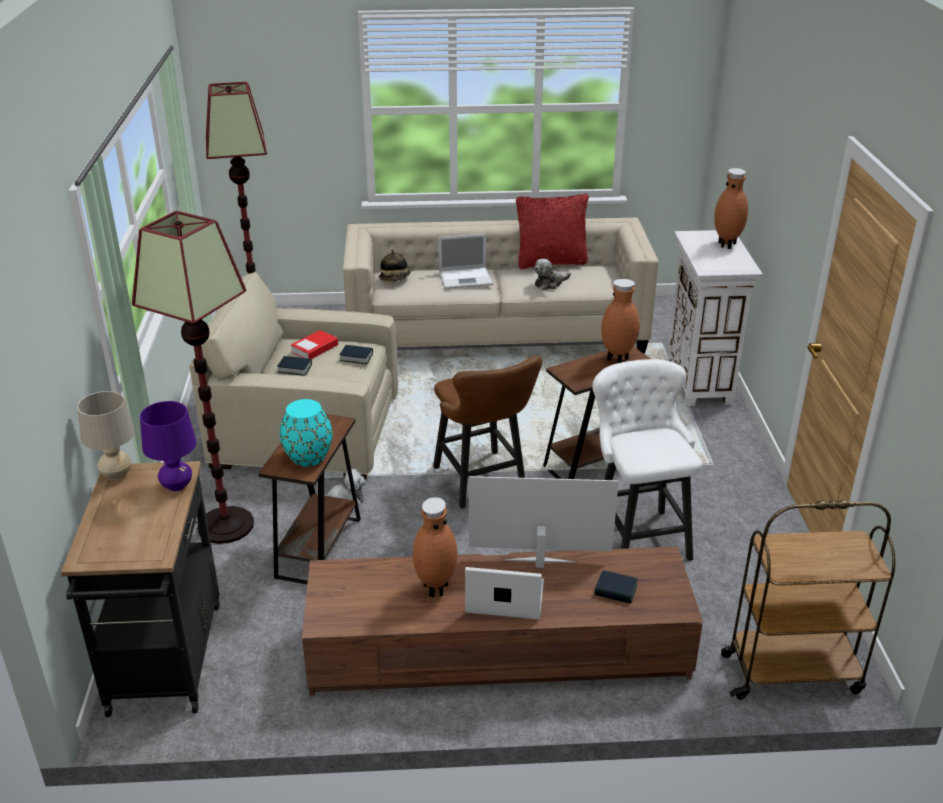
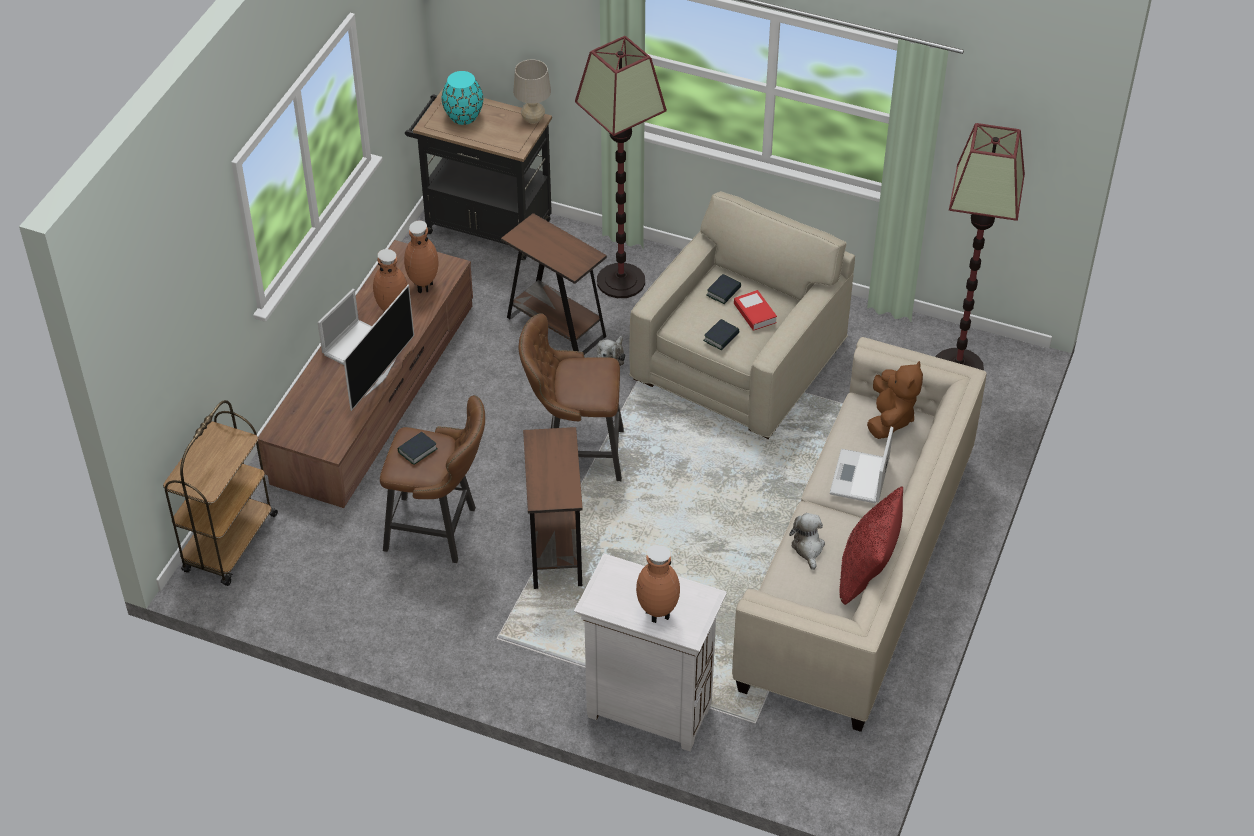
camera: 115 degrees right, 15 degrees up
purple table lamp [140,401,196,491] -> none
turquoise vase [280,399,333,467] -> turquoise vase moved to [442,71,483,125]
hat [379,250,411,282] -> brown plush toy [867,361,923,439]
white stool [592,359,702,561] -> brown stool [380,395,485,563]
book [595,570,638,604] -> book moved to [398,432,438,465]
brown vase [601,279,640,363] -> brown vase moved to [404,220,438,293]

